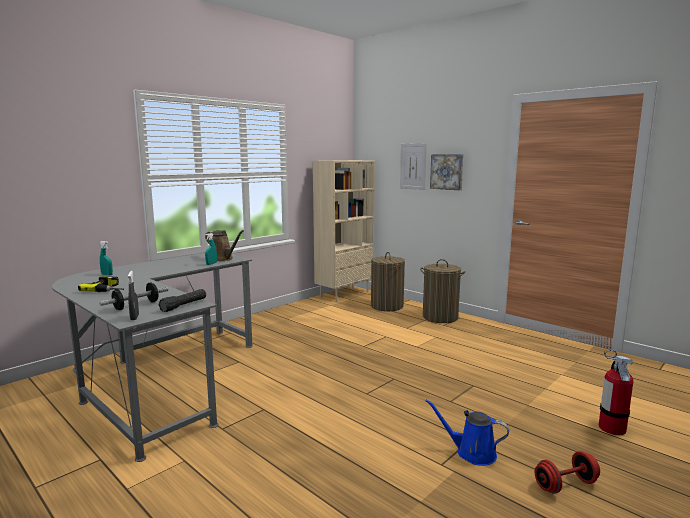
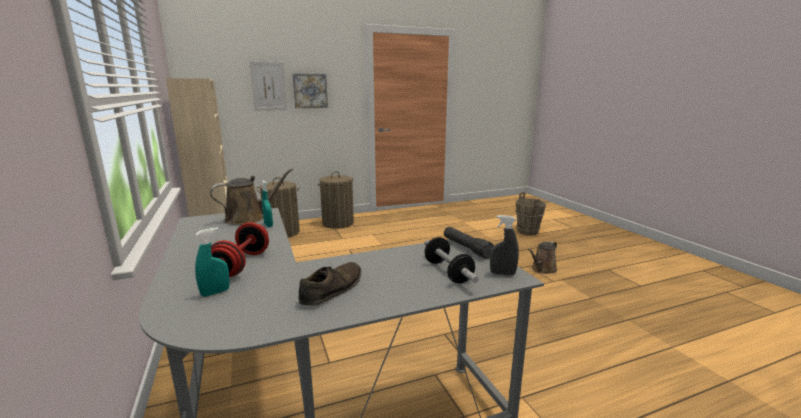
camera: 65 degrees left, 5 degrees up
power drill [78,276,124,292] -> brown shoe [298,262,361,306]
blue watering can [425,399,509,466] -> brown watering can [528,241,557,274]
red dumbbell [535,451,600,494] -> red dumbbell moved to [210,222,269,277]
fire extinguisher [599,350,634,435] -> brown bucket [515,192,546,235]

